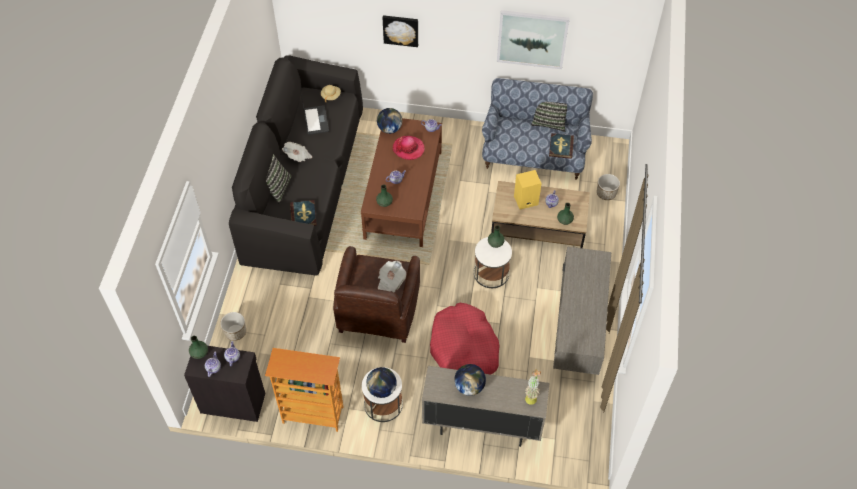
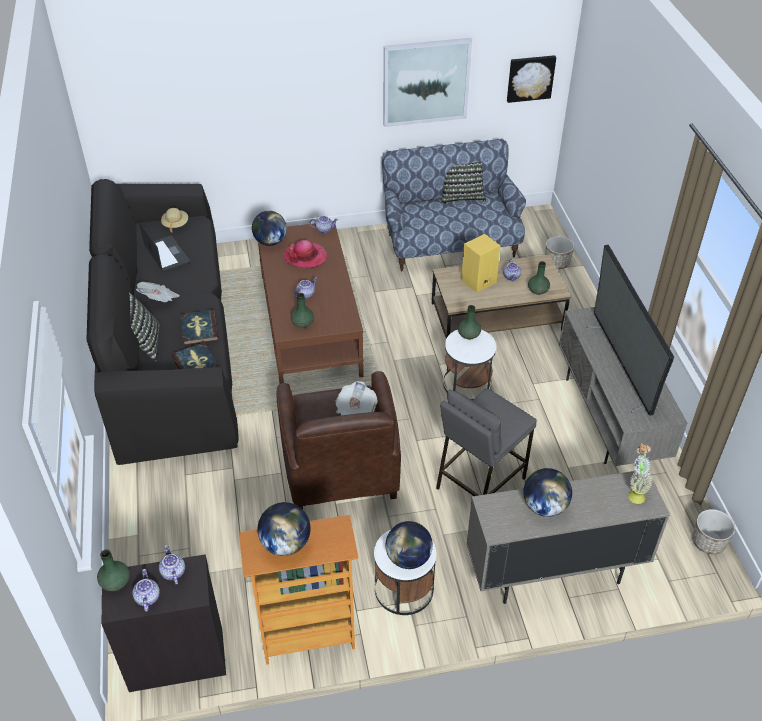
camera: 20 degrees left, 10 degrees down
planter [220,312,246,341] -> planter moved to [692,509,735,554]
picture [383,15,418,47] -> picture moved to [507,55,556,103]
red dog bed [430,303,500,375] -> grey stool [436,389,537,496]
book [549,133,574,159] -> book moved to [180,310,218,346]
none -> globe [257,502,311,556]
none -> television [586,245,674,416]

